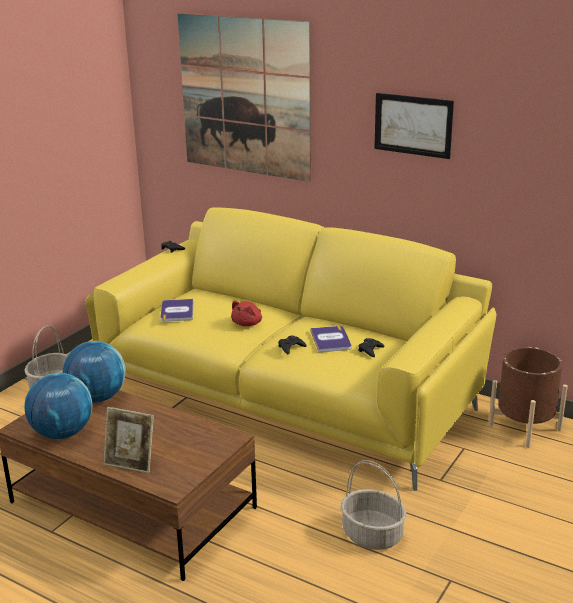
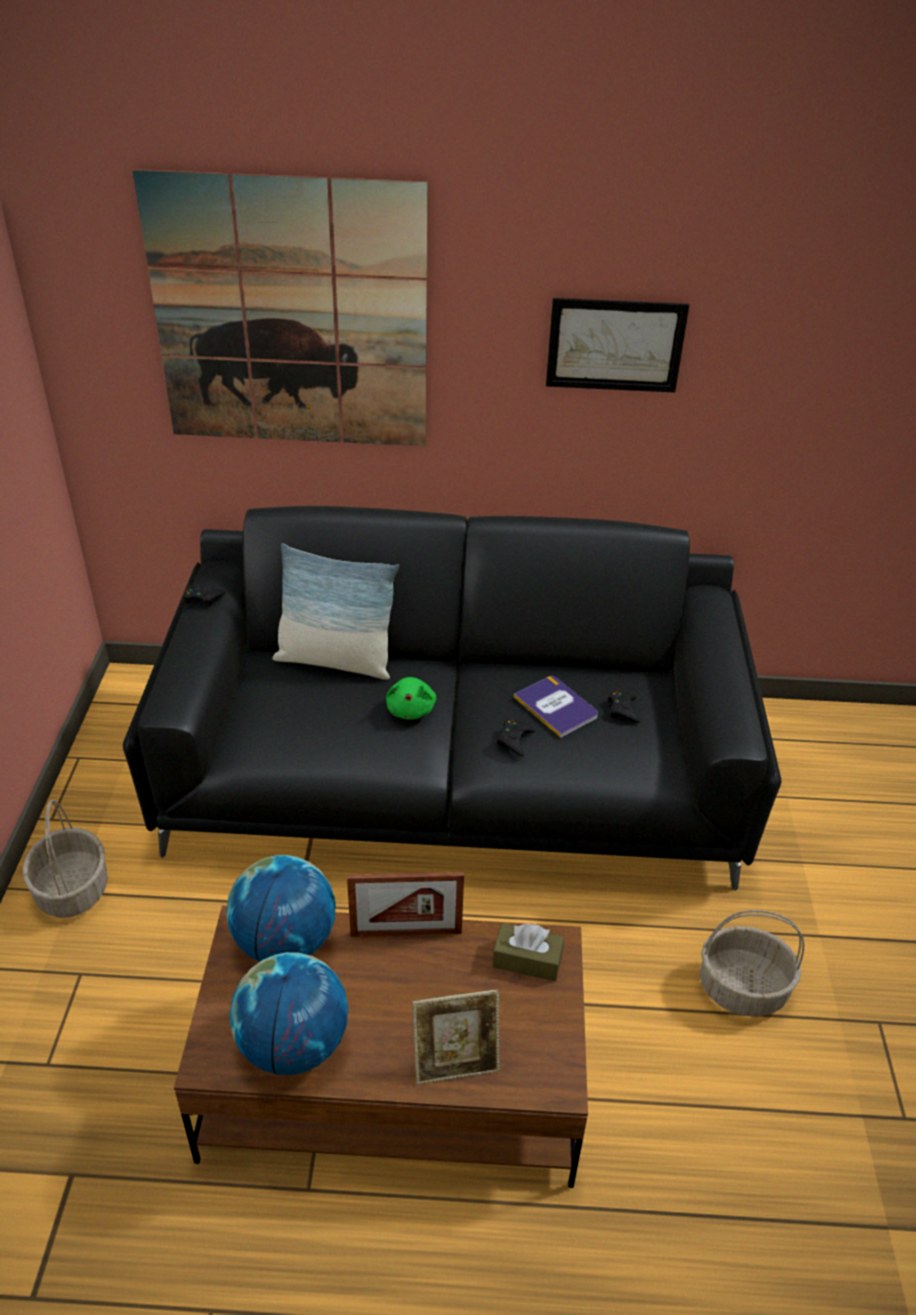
camera: 30 degrees left, 15 degrees up
yellow sofa [85,207,496,491] -> black sofa [123,506,781,891]
book [161,299,193,321] -> none
red plush toy [231,301,262,326] -> green plush toy [386,677,436,720]
brown planter [488,347,568,448] -> none
none -> pillow [273,543,399,680]
none -> picture frame [347,872,464,937]
none -> brown tissue box [492,923,564,981]

